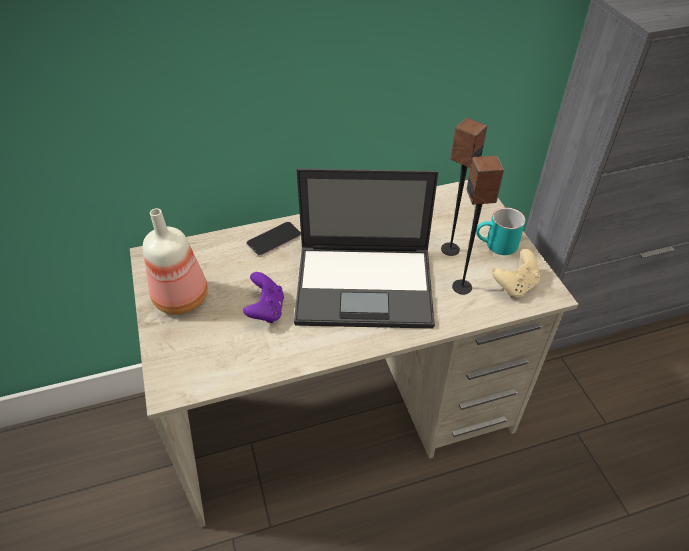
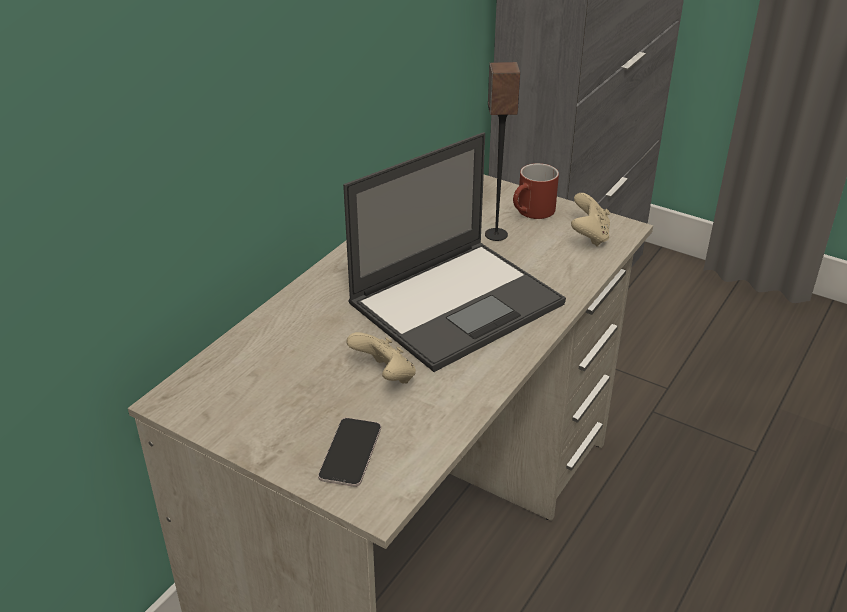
camera: 40 degrees left, 10 degrees down
bottle [143,208,208,315] -> none
purple game controller [243,272,284,323] -> beige game controller [347,332,416,384]
phone [246,222,301,257] -> phone moved to [318,418,381,487]
speaker [452,156,504,295] -> none
turquoise mug [476,208,526,255] -> red mug [513,163,559,219]

